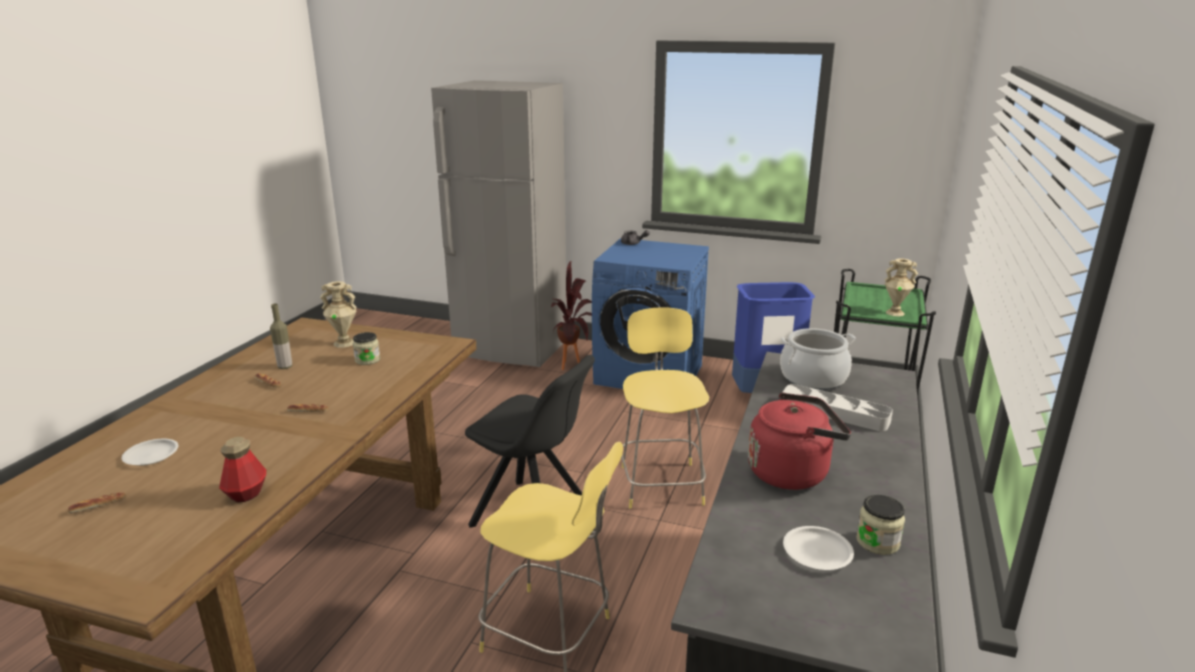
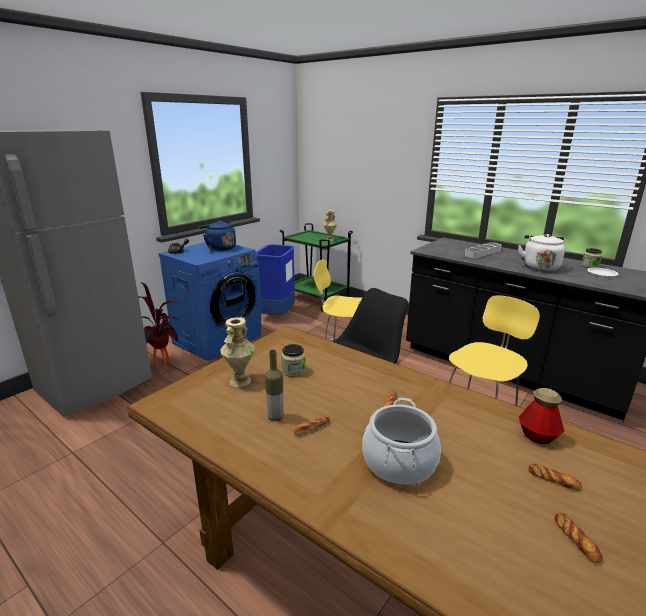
camera: 70 degrees left, 0 degrees up
white plate [121,439,179,466] -> none
red kettle [748,393,851,490] -> white kettle [518,234,565,271]
cooking pot [780,328,856,390] -> cooking pot moved to [362,398,441,485]
none -> blue kettle [199,221,236,251]
none -> bread [528,464,582,491]

